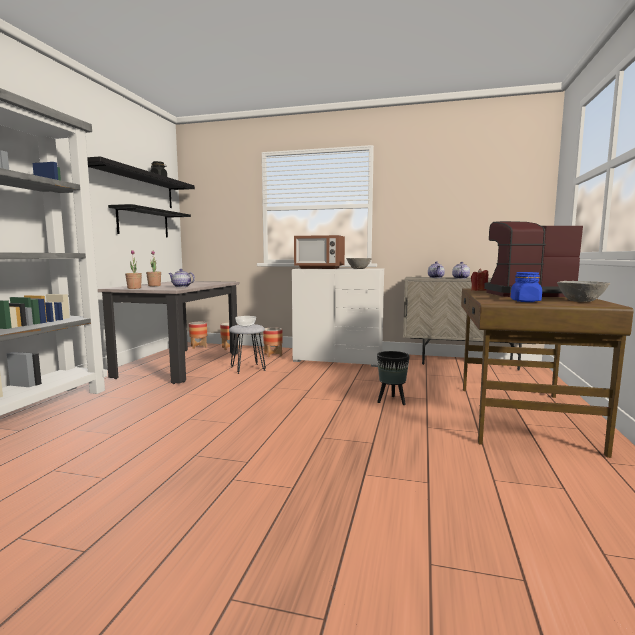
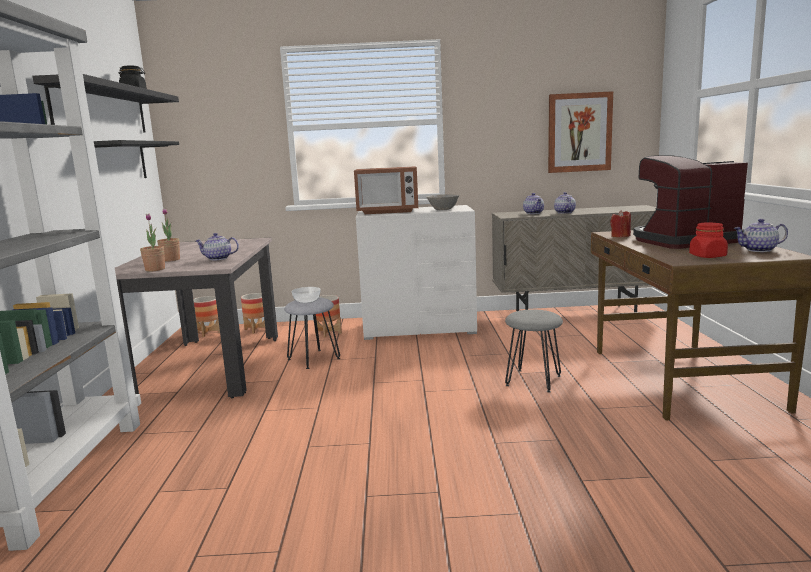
camera: 15 degrees left, 5 degrees up
black planter [377,351,410,405] -> grey stool [505,309,563,392]
blue jar [511,272,542,302] -> red jar [689,223,728,258]
grey bowl [557,281,610,302] -> teapot [733,219,788,252]
none -> picture [548,91,613,173]

